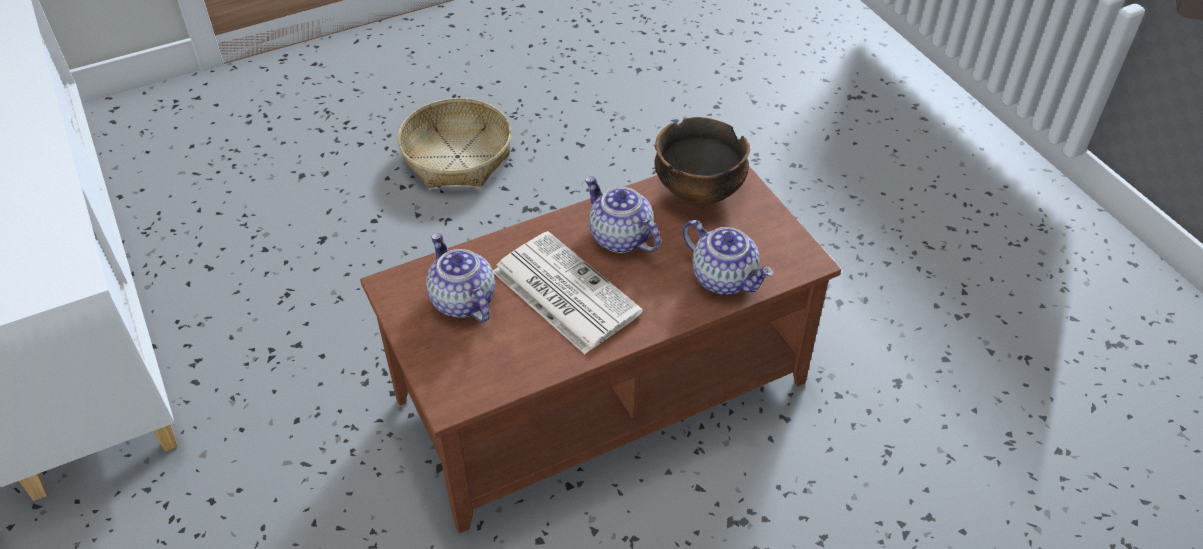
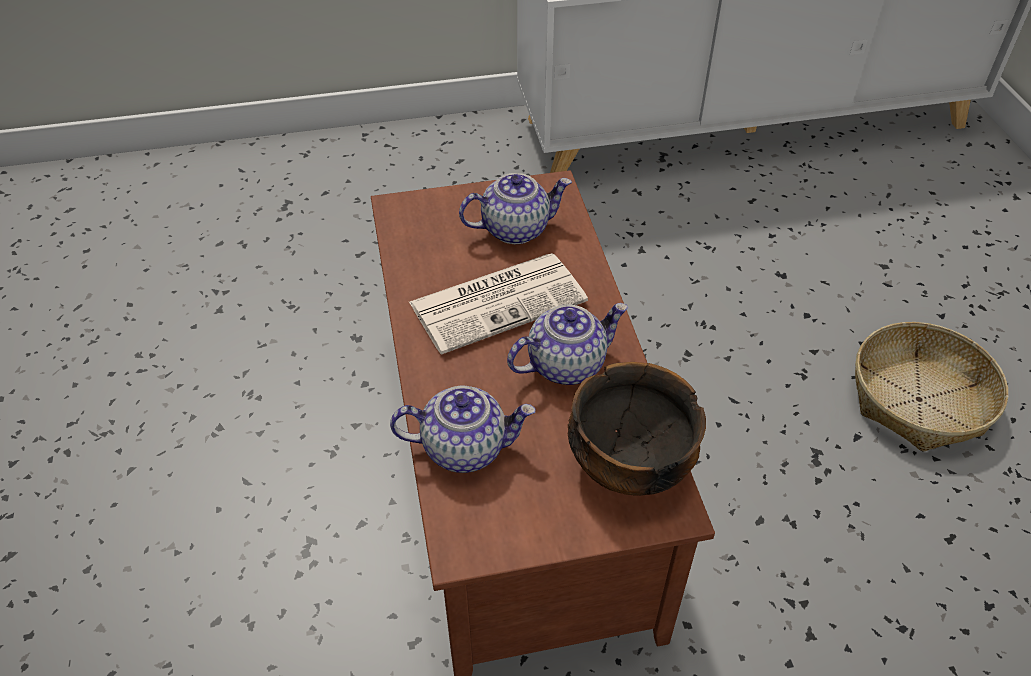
camera: 105 degrees right, 0 degrees up
teapot [682,220,774,295] -> teapot turned 150 degrees counterclockwise [390,386,535,473]

